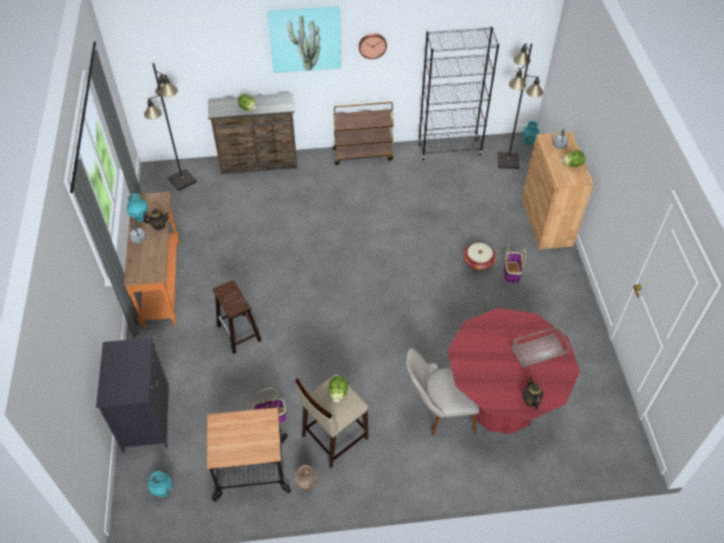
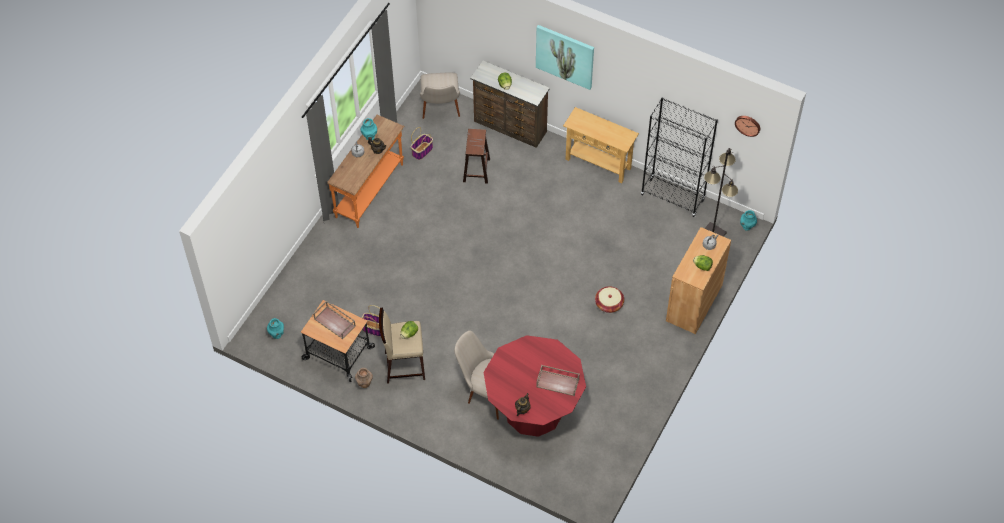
camera: 35 degrees right, 5 degrees up
black cabinet [96,337,169,452] -> none
black floor lamp [144,63,197,191] -> beige chair [420,73,460,119]
brown stool [213,280,262,354] -> brown stool moved to [463,129,490,184]
brown cart [333,102,394,165] -> beige console table [563,107,639,183]
wall clock [359,33,387,59] -> wall clock moved to [735,116,760,137]
basket [504,246,526,283] -> basket moved to [411,127,433,160]
none -> brown tray [313,301,356,339]

